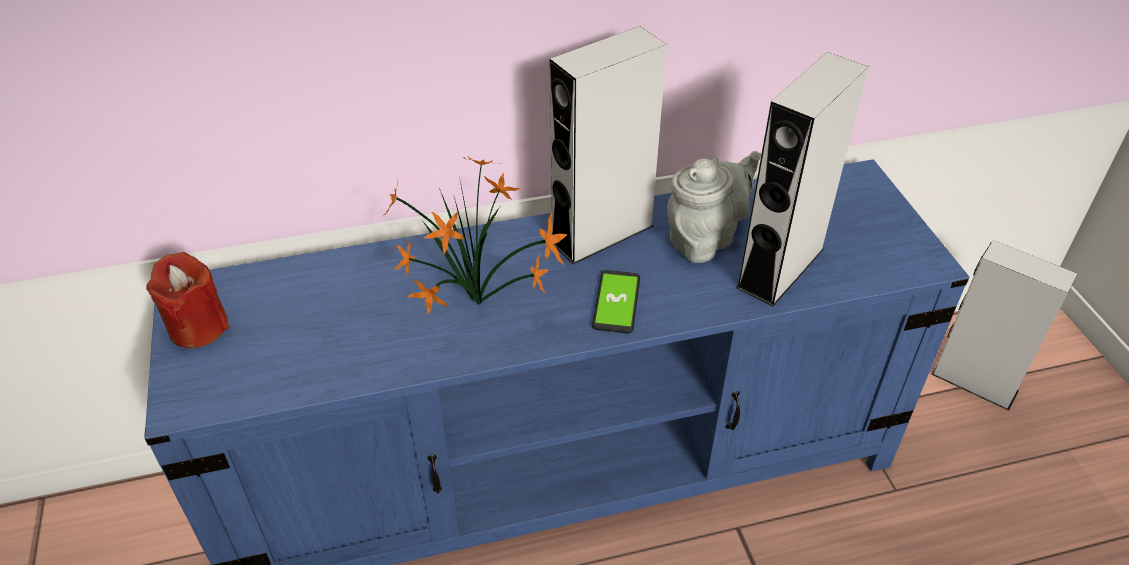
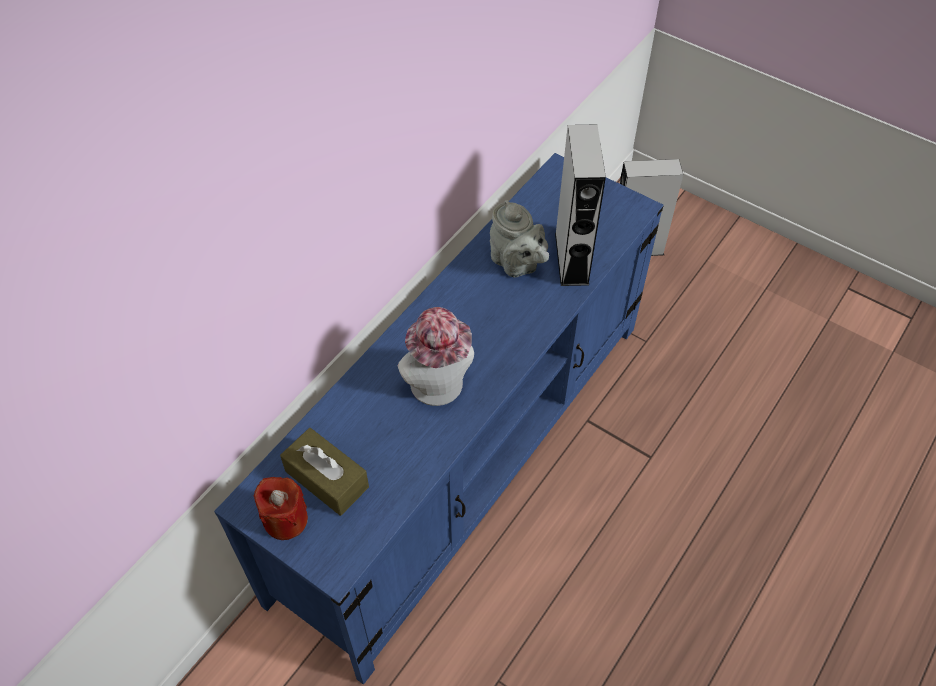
camera: 40 degrees left, 10 degrees up
potted plant [383,156,567,314] -> hat [398,307,474,406]
grey speaker [550,26,667,265] -> none
phone [592,270,640,333] -> none
grey teapot [667,151,761,263] -> grey teapot turned 135 degrees clockwise [490,200,549,278]
none -> brown tissue box [280,428,369,516]

